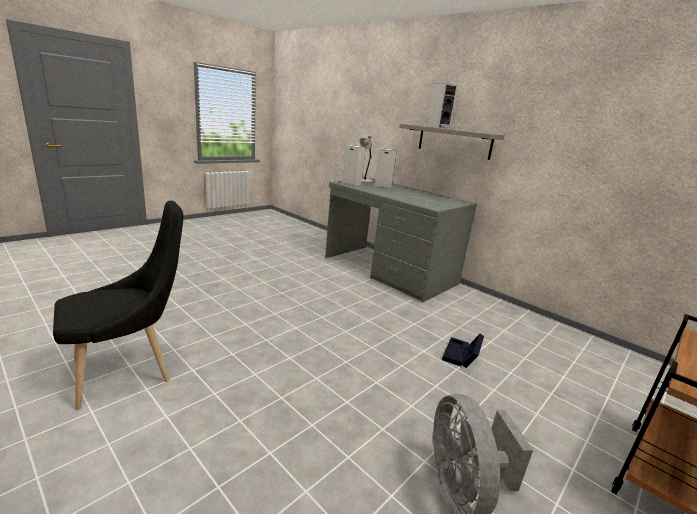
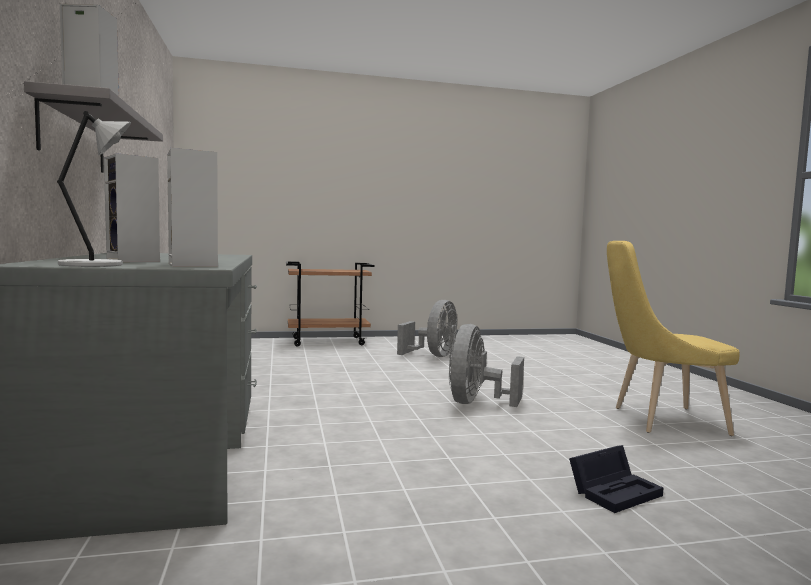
camera: 145 degrees left, 15 degrees down
black chair [53,200,183,410] -> yellow chair [607,241,740,436]
black storage box [442,334,484,368] -> black storage box moved to [569,445,663,513]
none -> grey fan [449,324,524,407]

